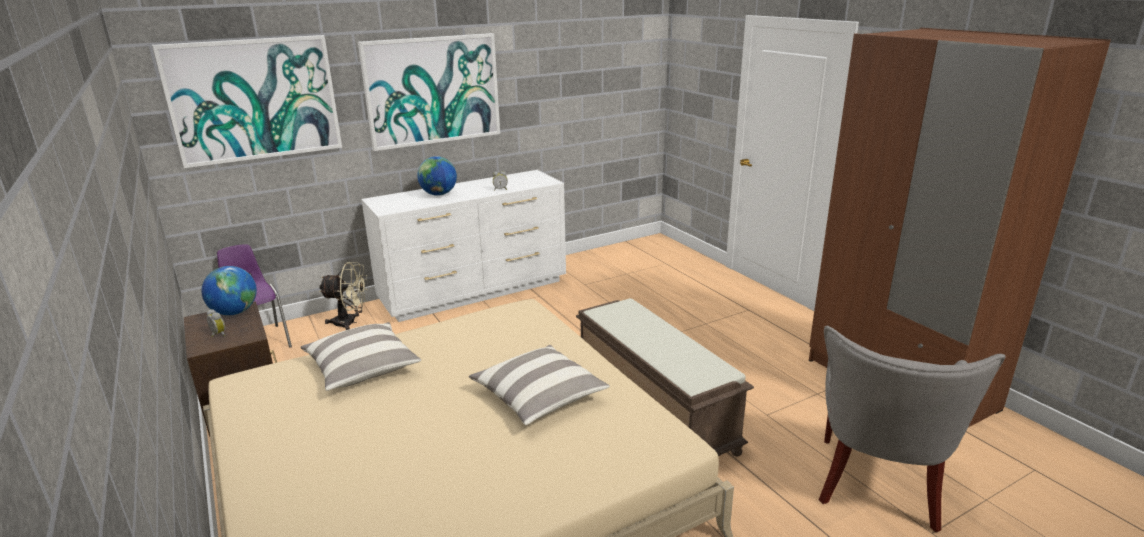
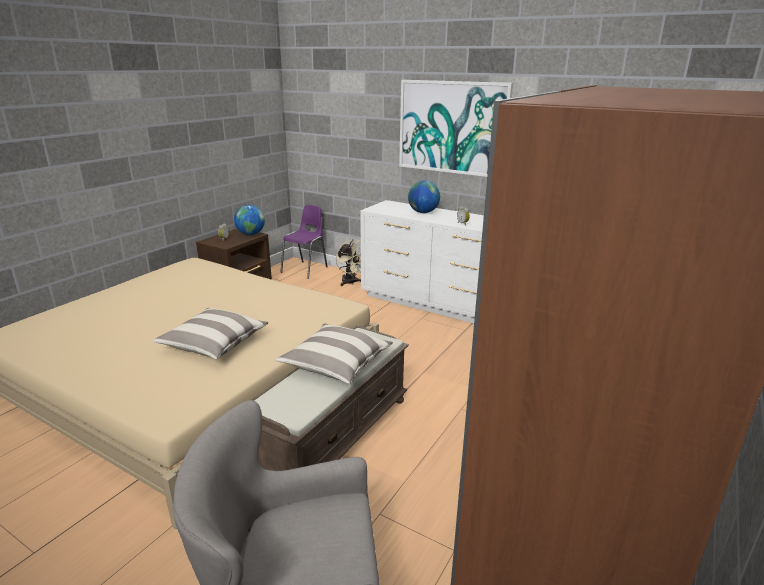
camera: 60 degrees right, 0 degrees up
picture [152,35,342,168] -> none
pillow [301,322,421,391] -> pillow moved to [276,323,393,384]

